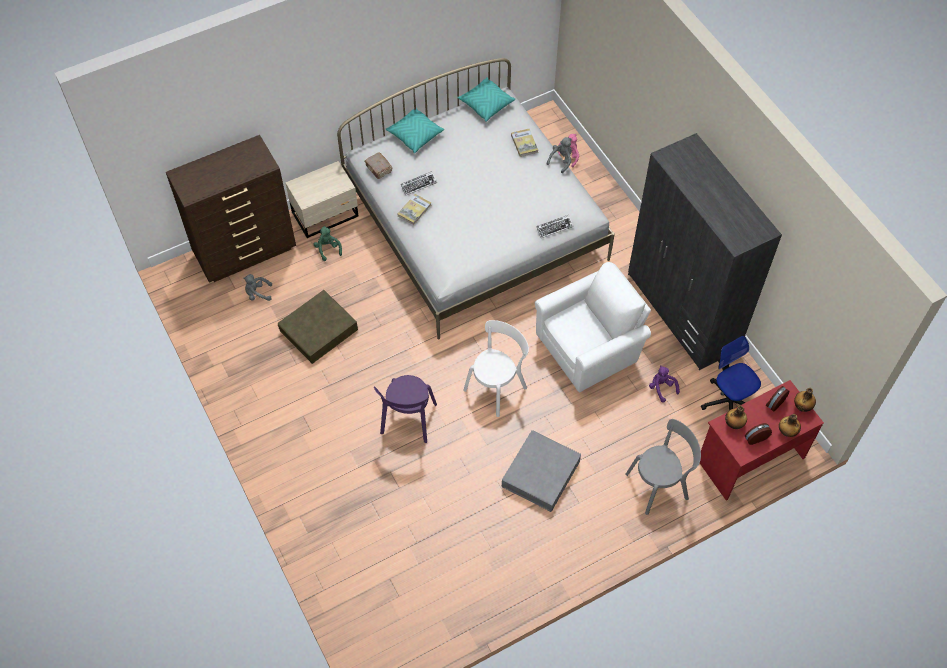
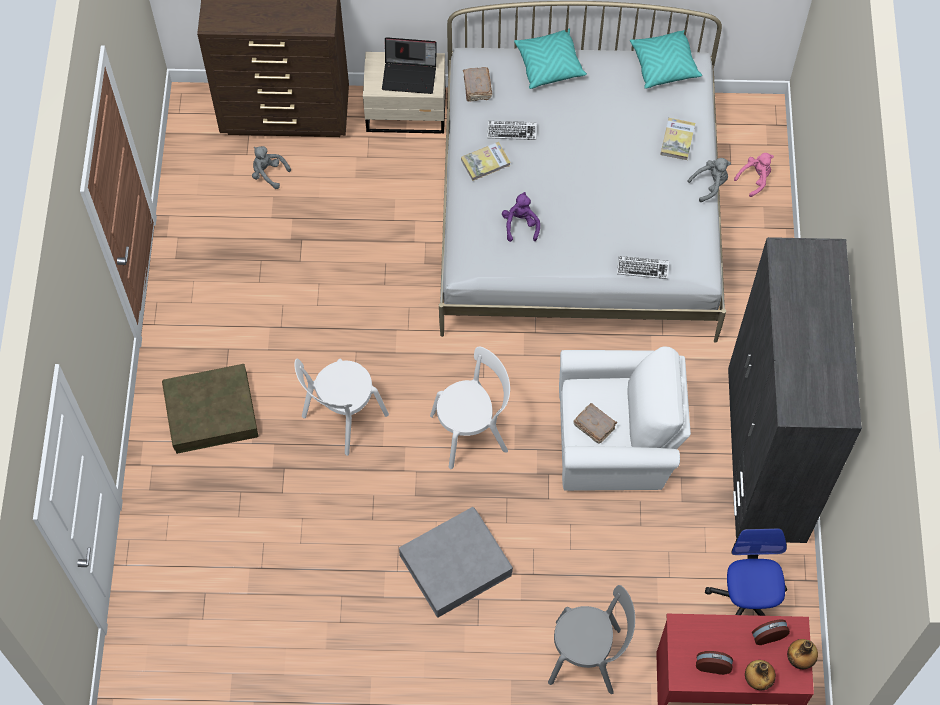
camera: 30 degrees right, 5 degrees up
brown storage box [278,290,358,364] -> brown storage box moved to [162,364,259,454]
green plush toy [313,226,342,261] -> none
purple chair [374,375,437,443] -> white chair [294,358,389,456]
purple plush toy [649,365,680,402] -> purple plush toy moved to [502,192,540,242]
bottle [725,406,747,429] -> none
none -> laptop [382,37,437,94]
none -> brown book [574,403,617,444]

